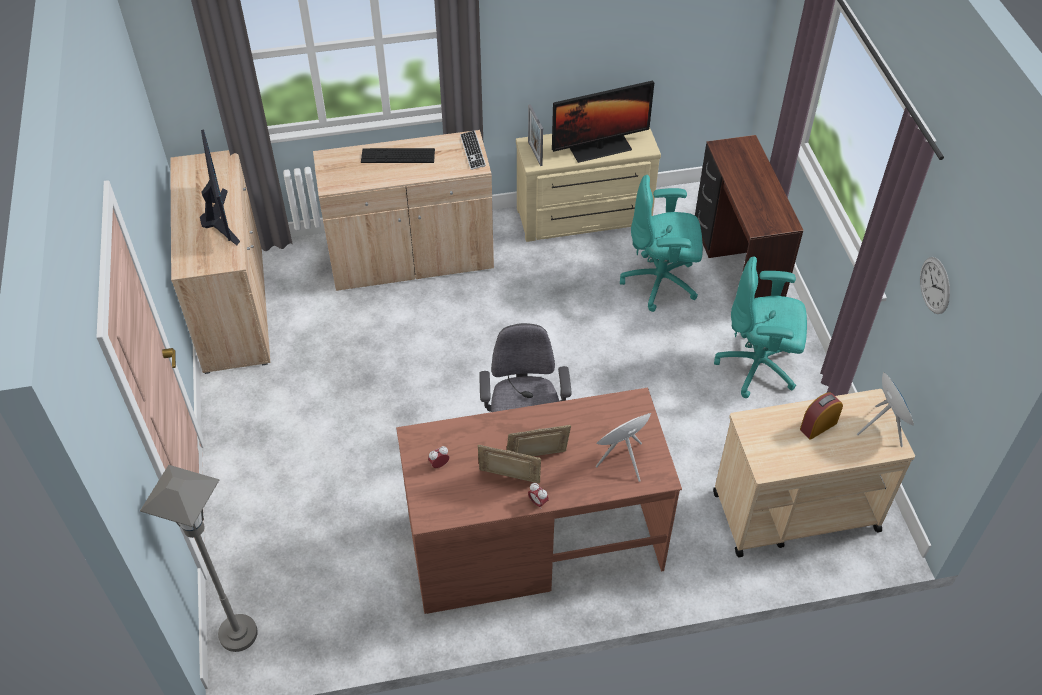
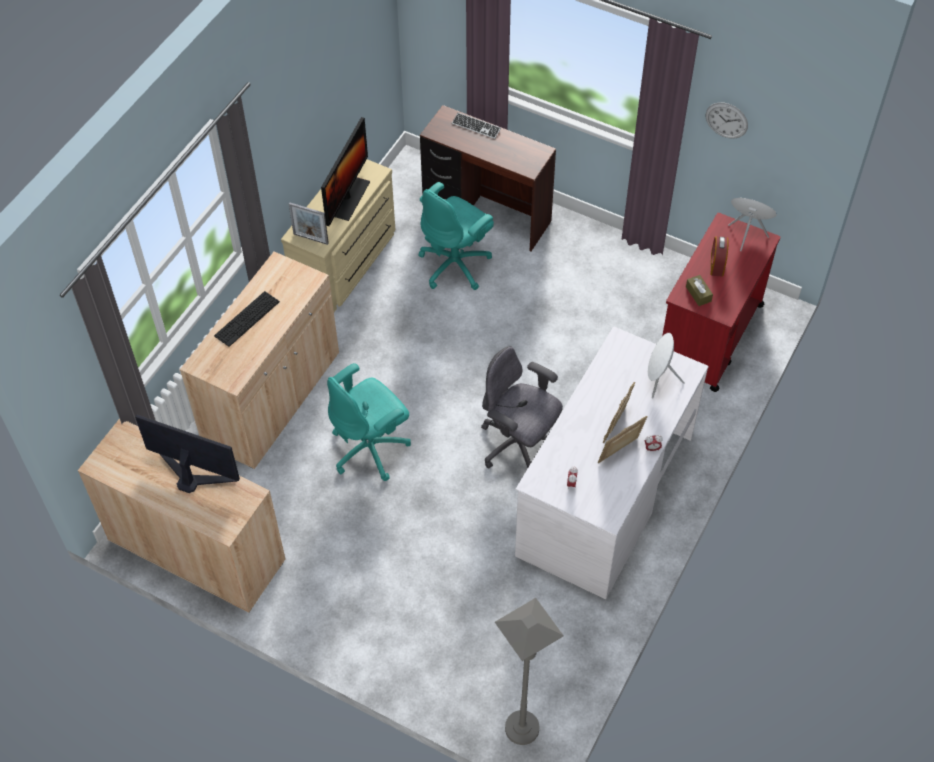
camera: 50 degrees left, 5 degrees up
brown desk [396,388,682,614] -> white desk [515,326,709,599]
keyboard [460,130,486,170] -> keyboard moved to [452,113,501,139]
beige cart [713,389,915,557] -> red cart [662,213,780,392]
turquoise office chair [714,257,807,398] -> turquoise office chair moved to [327,363,411,481]
none -> brown tissue box [686,275,713,306]

